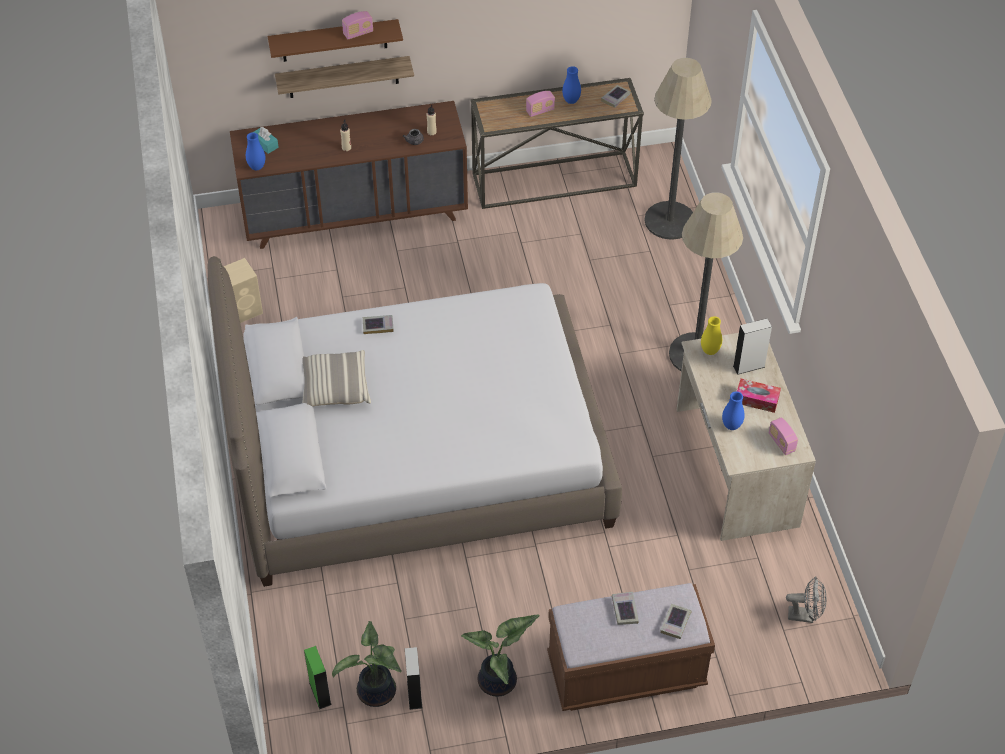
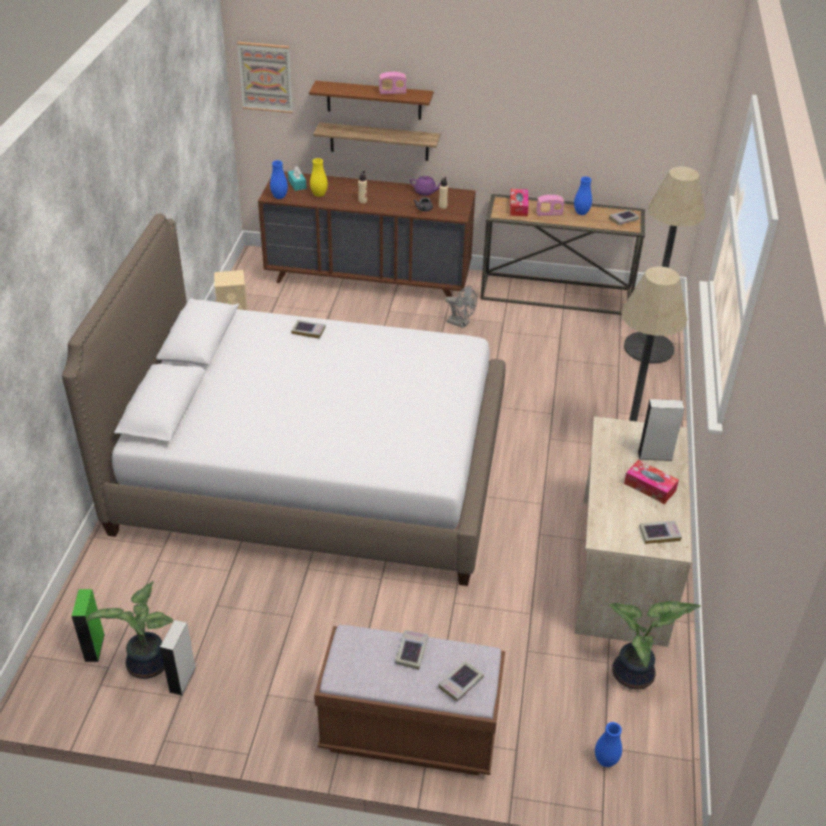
camera: 20 degrees right, 10 degrees down
pillow [302,350,371,406] -> none
potted plant [461,615,540,697] -> potted plant moved to [609,601,701,689]
yellow vase [701,316,722,355] -> yellow vase moved to [310,158,328,197]
blue vase [722,391,745,430] -> blue vase moved to [595,722,622,767]
radio [769,417,798,455] -> book [639,521,682,544]
grey fan [786,576,827,623] -> grey fan moved to [446,285,477,328]
none -> picture [237,42,293,113]
none -> purple teapot [410,176,441,196]
none -> tissue box [510,189,529,216]

